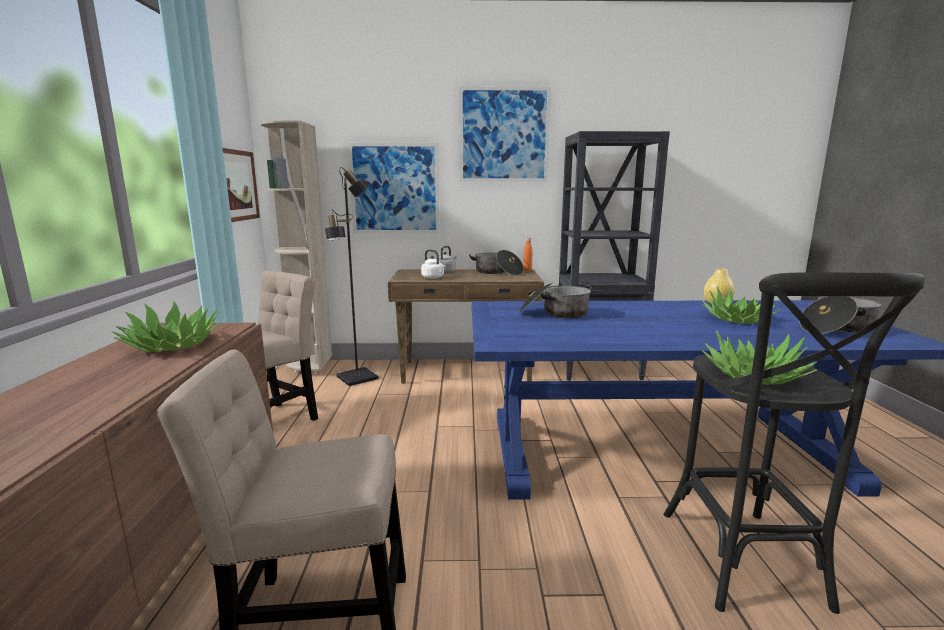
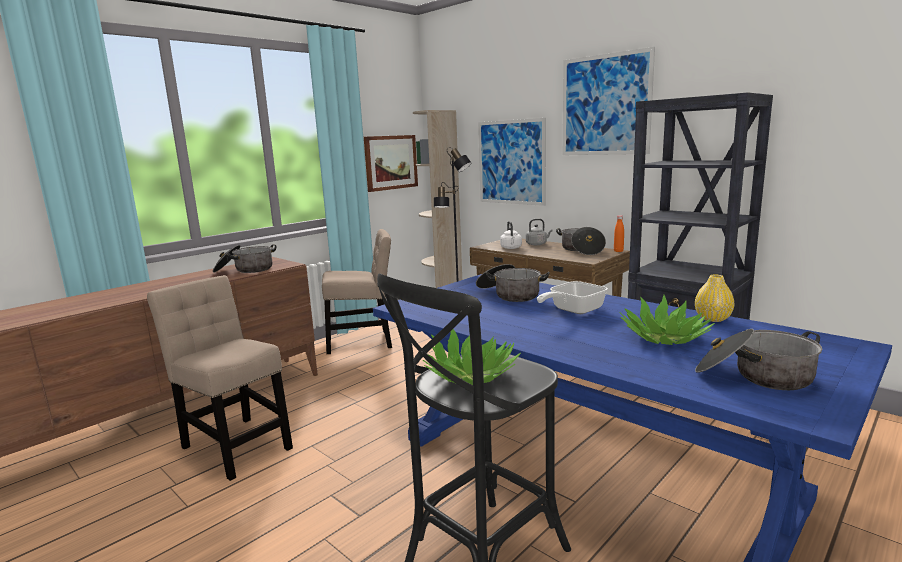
camera: 45 degrees right, 0 degrees up
potted plant [112,302,222,352] -> cooking pot [213,244,276,273]
none -> frying pan [537,281,608,314]

